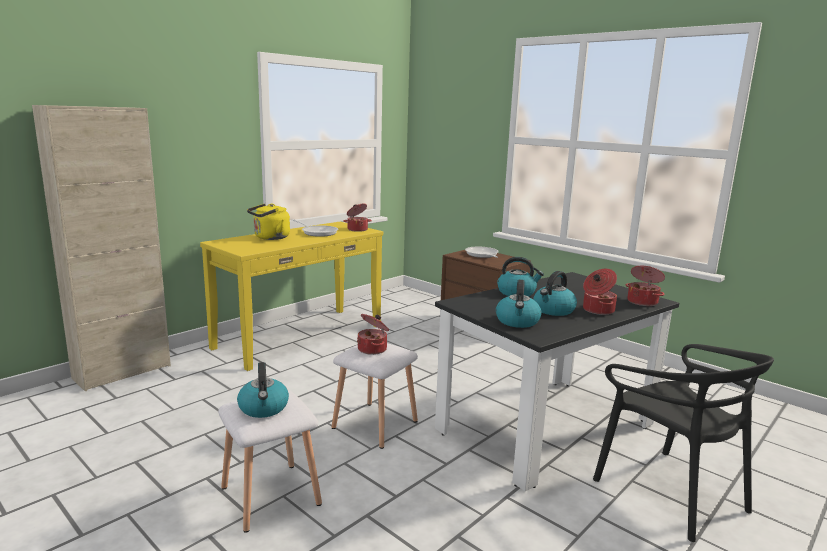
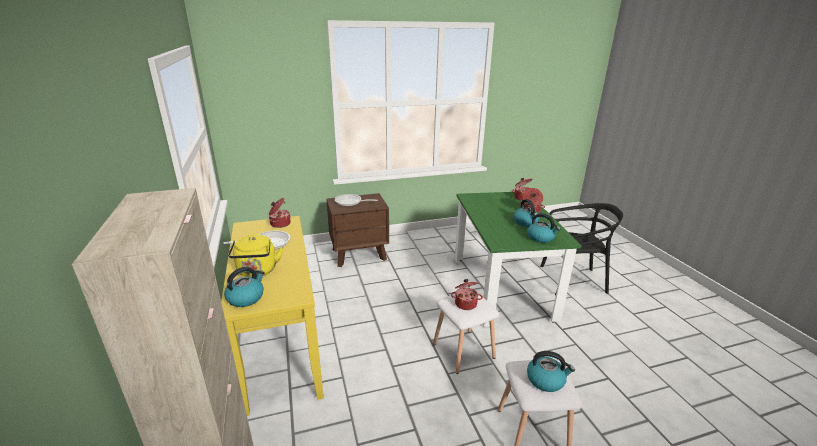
camera: 60 degrees left, 10 degrees up
black dining table [435,272,679,491] -> green dining table [455,192,582,327]
kettle [497,257,544,296] -> kettle moved to [224,267,265,307]

